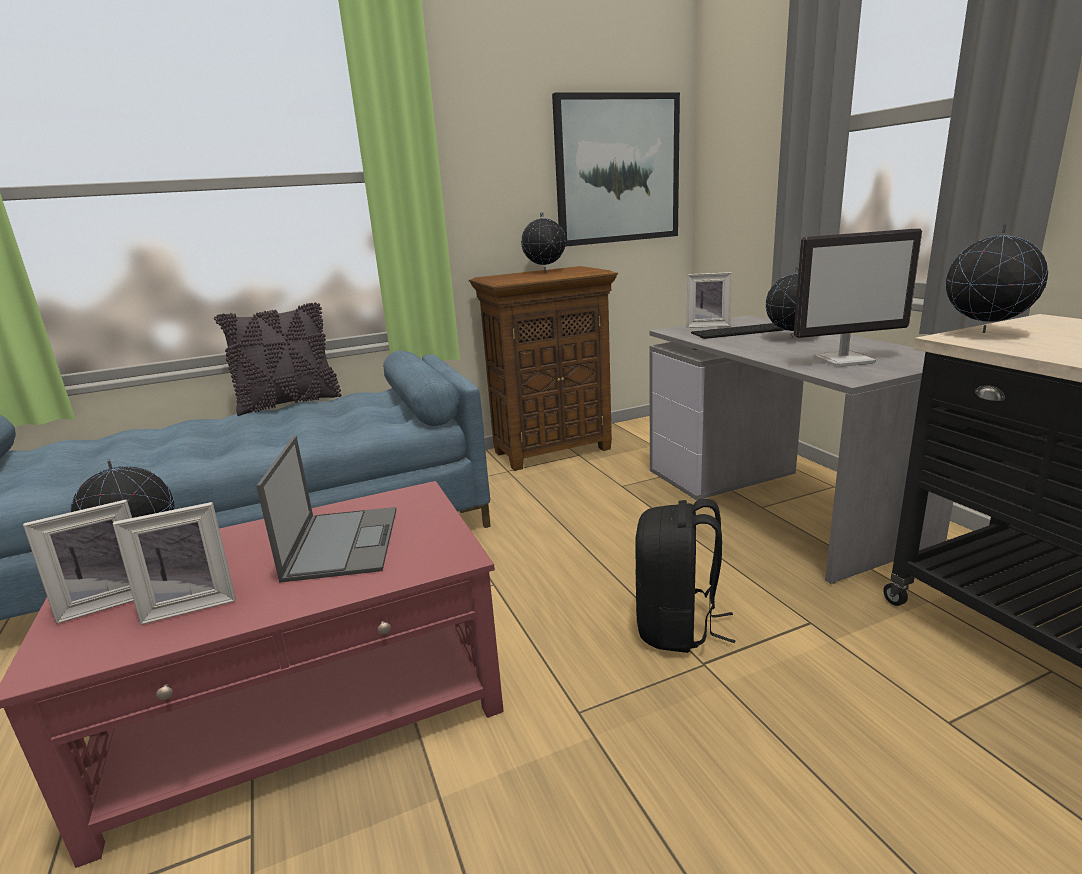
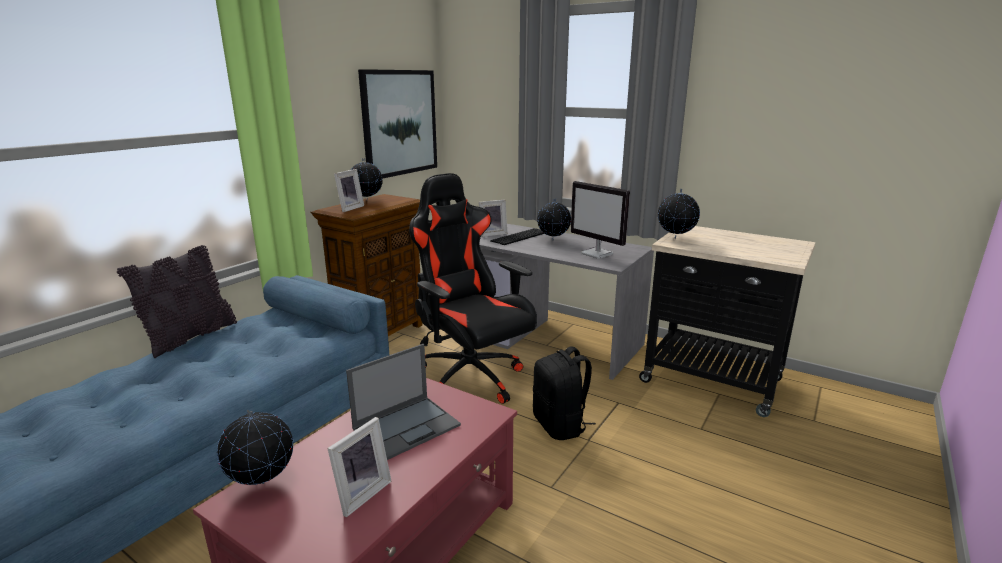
camera: 35 degrees left, 0 degrees up
picture frame [23,499,134,624] -> picture frame moved to [334,169,364,212]
laptop [256,436,396,582] -> laptop turned 90 degrees clockwise [346,344,461,460]
monitor [794,228,922,367] -> monitor turned 90 degrees clockwise [571,181,630,258]
none -> black office chair [410,173,537,404]

